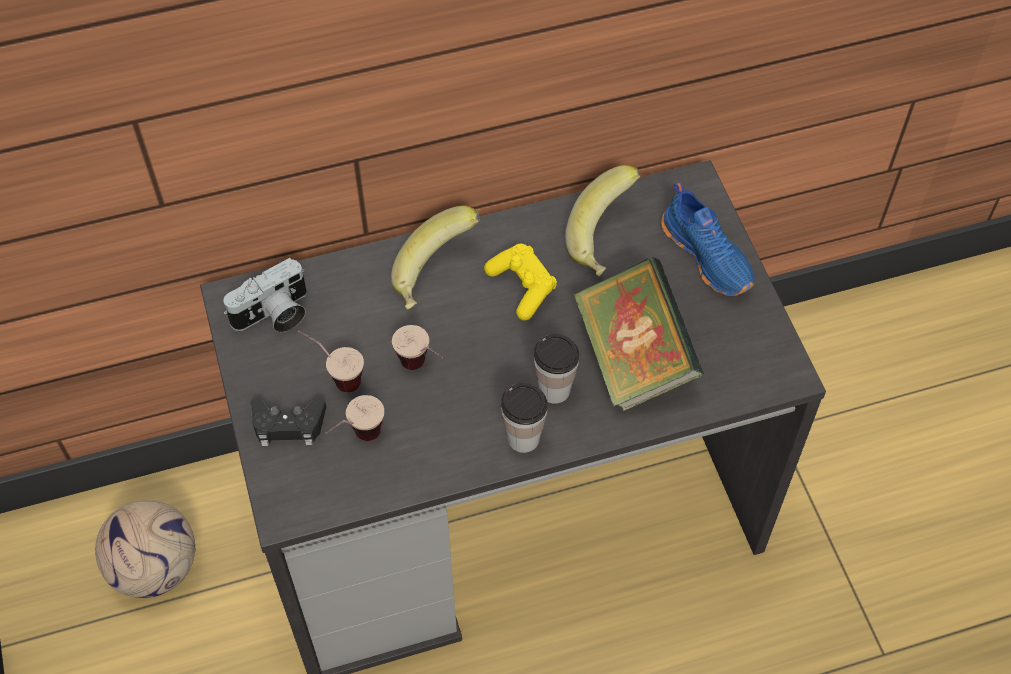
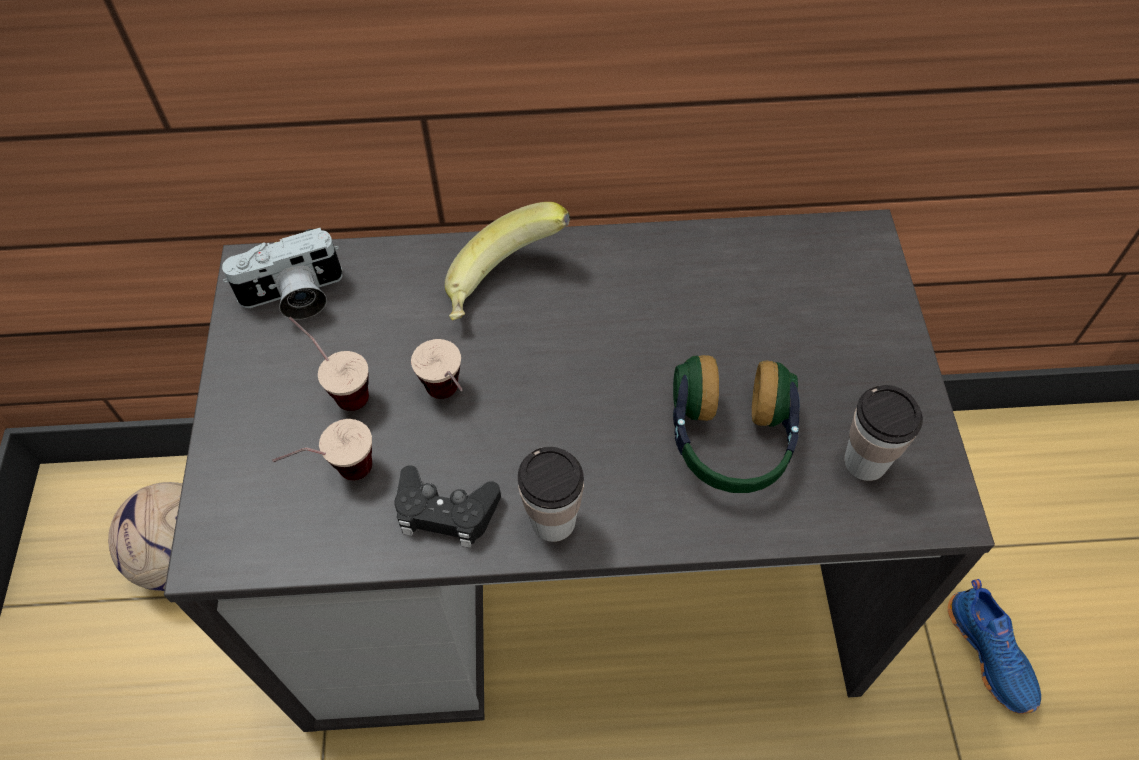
camera: 15 degrees right, 0 degrees up
black game controller [250,396,326,446] -> black game controller moved to [394,465,501,548]
yellow game controller [484,244,557,320] -> none
cup [534,334,579,404] -> cup moved to [844,385,923,481]
banana [565,165,641,276] -> none
book [573,257,704,411] -> headphones [673,355,800,493]
blue shoe [661,182,755,296] -> blue shoe moved to [948,579,1041,714]

